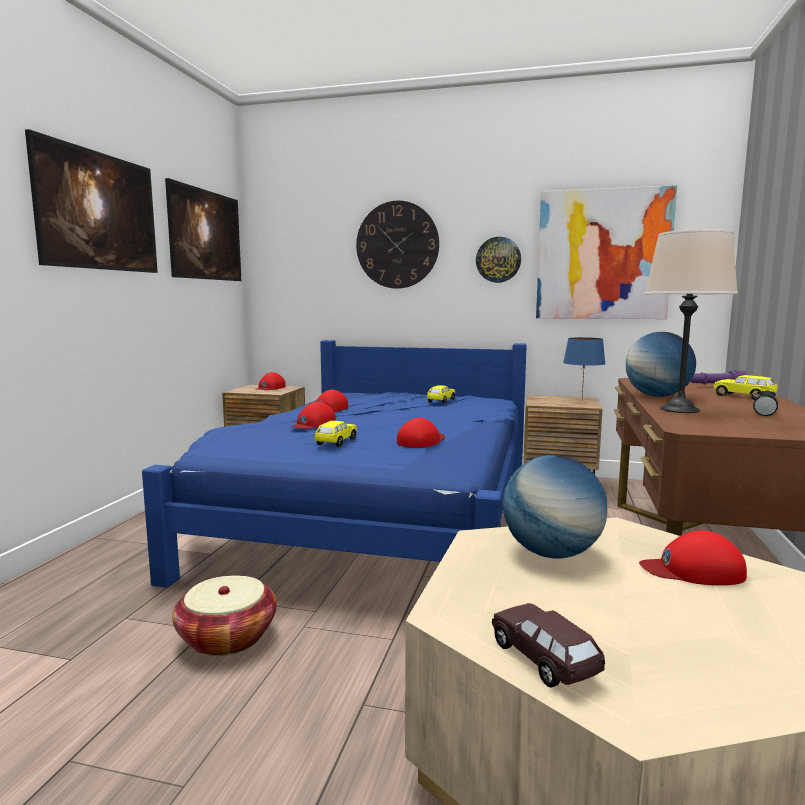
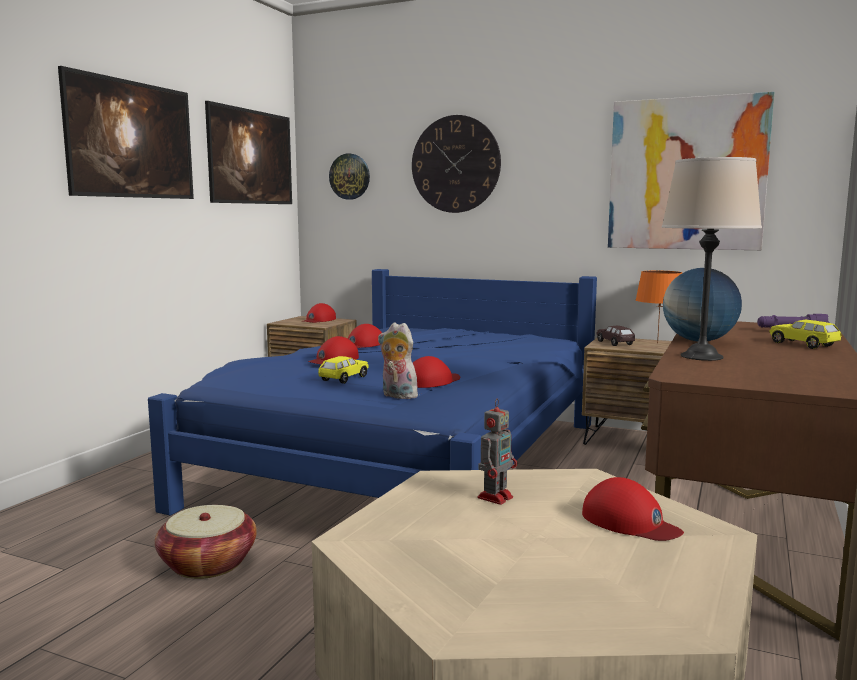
camera: 10 degrees right, 0 degrees up
yellow toy car [427,385,455,403] -> none
wall clock [476,237,521,283] -> wall clock moved to [329,153,370,200]
brown toy car [492,603,605,688] -> brown toy car moved to [597,326,635,346]
globe [503,455,607,558] -> toy robot [477,399,517,505]
blue table lamp [563,337,605,399] -> orange table lamp [636,271,682,343]
red cap [639,531,747,585] -> red cap turned 150 degrees counterclockwise [582,477,684,541]
black flashlight [753,391,778,416] -> none
none -> plush toy [378,323,418,399]

